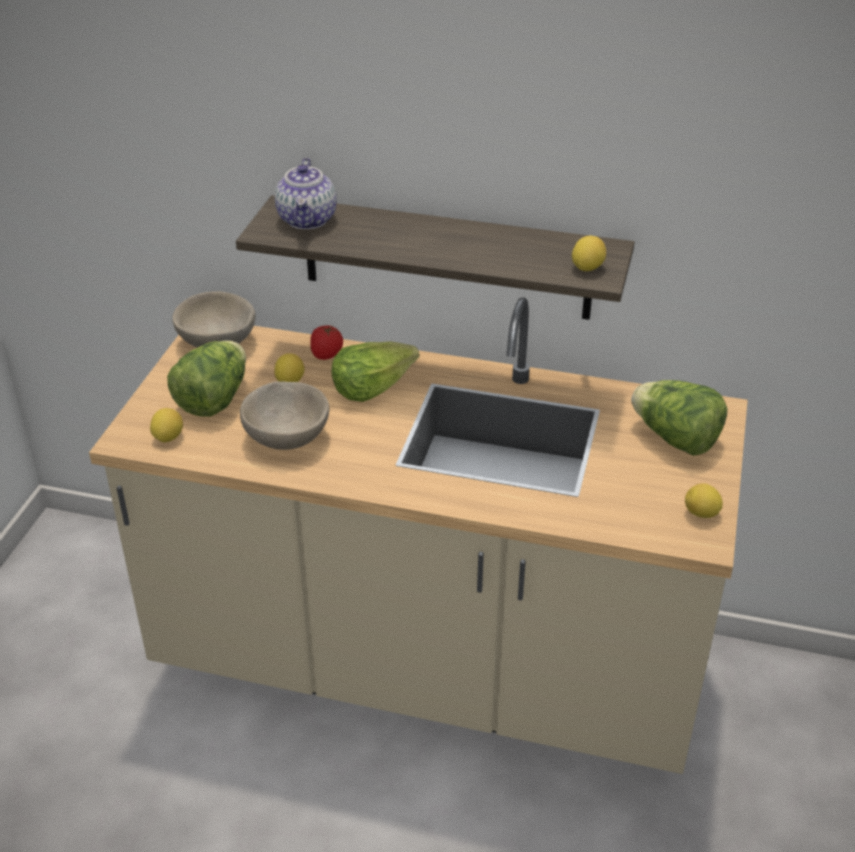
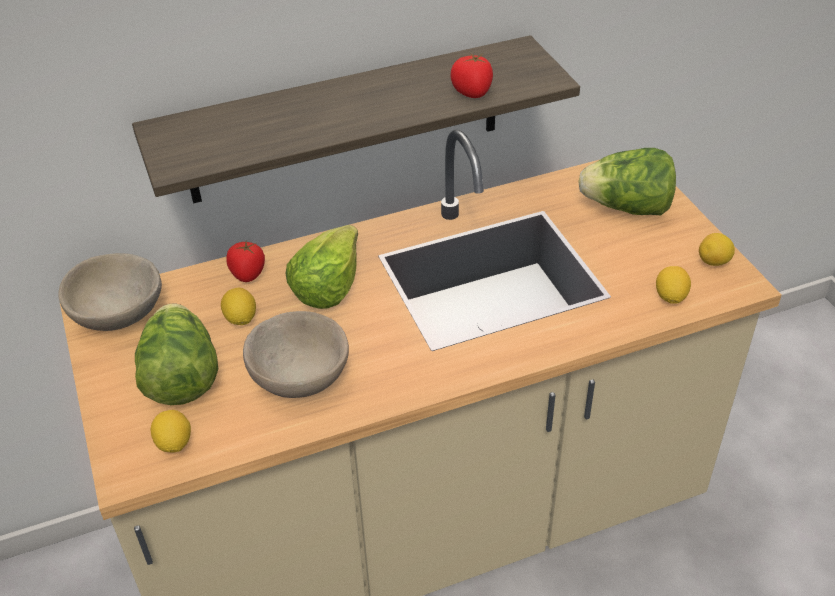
camera: 35 degrees left, 5 degrees up
teapot [275,158,336,229] -> none
lemon [572,236,606,271] -> lemon moved to [656,266,691,304]
none -> tomato [451,53,493,98]

